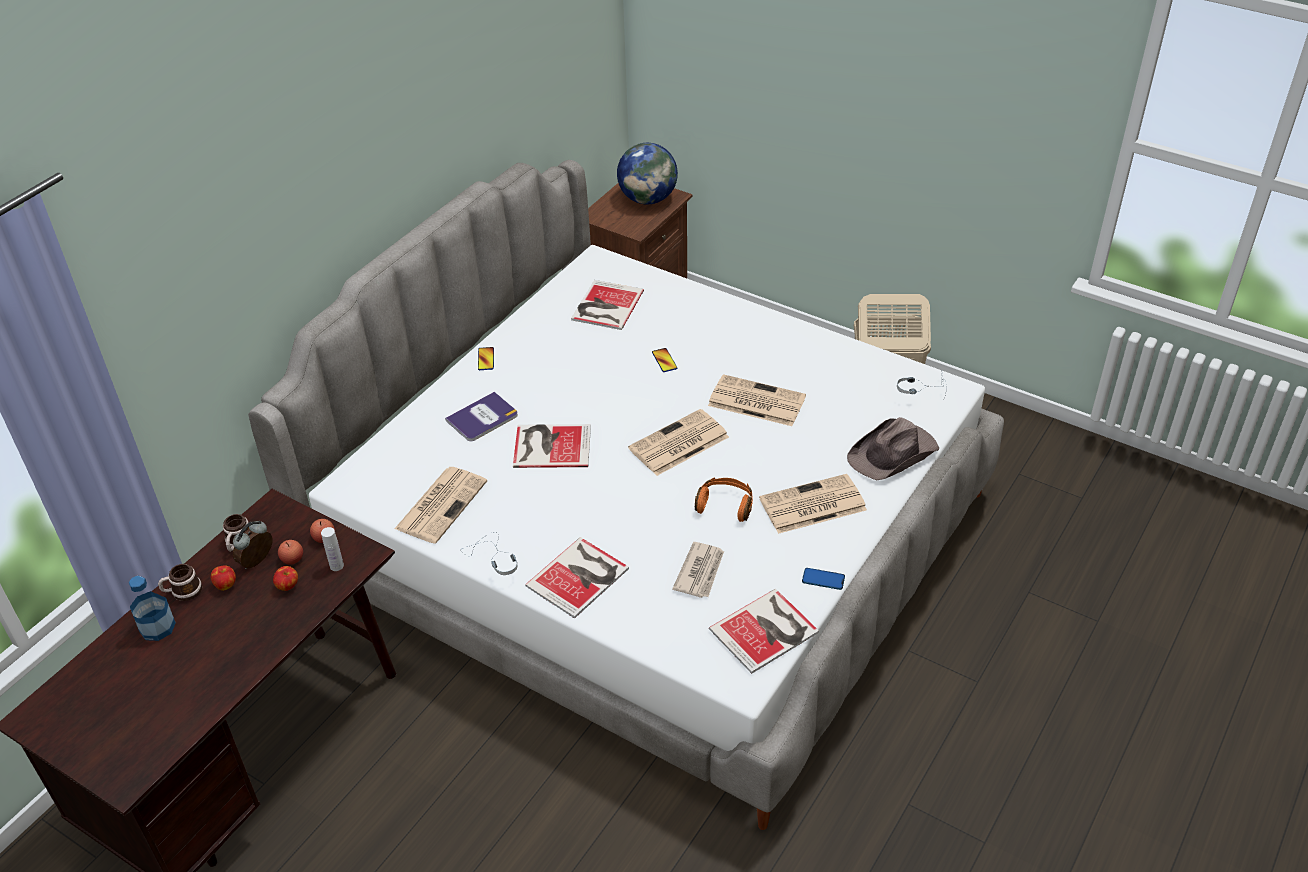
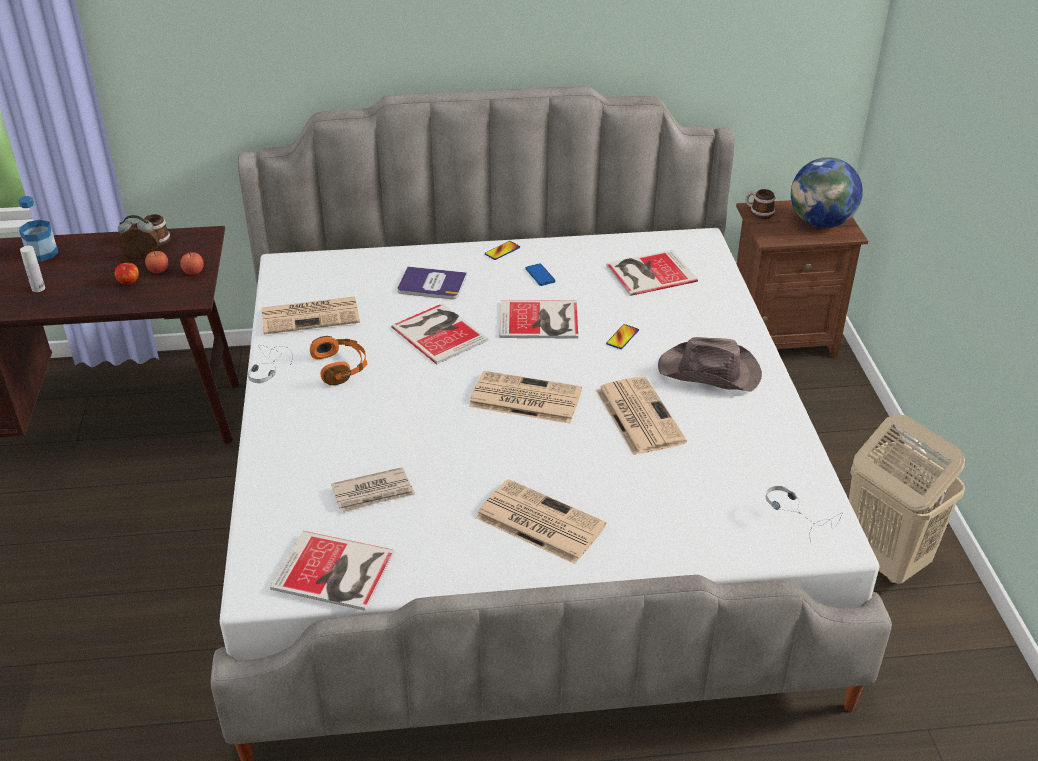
camera: 50 degrees right, 5 degrees down
mug [158,564,202,601] -> mug moved to [746,189,775,219]
apple [211,565,236,591] -> none
white bottle [321,527,344,571] -> white bottle moved to [20,246,45,292]
book [525,537,629,619] -> book moved to [500,300,578,339]
orange headphones [695,477,753,522] -> orange headphones moved to [310,336,367,385]
phone [802,568,845,590] -> phone moved to [526,263,555,286]
brown hat [847,417,939,480] -> brown hat moved to [658,337,762,392]

